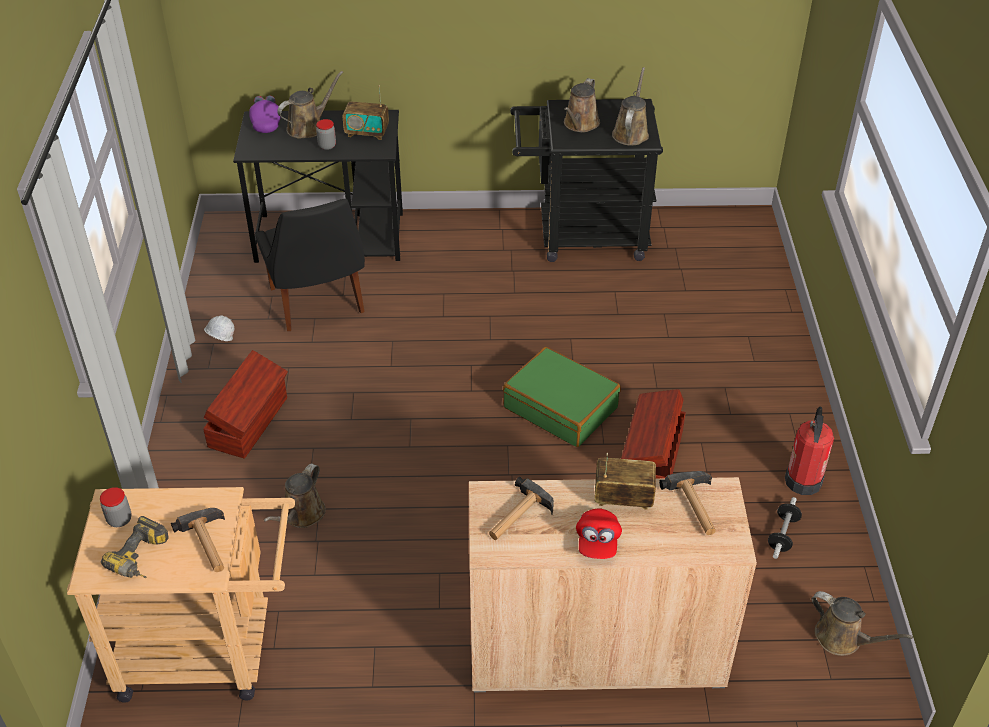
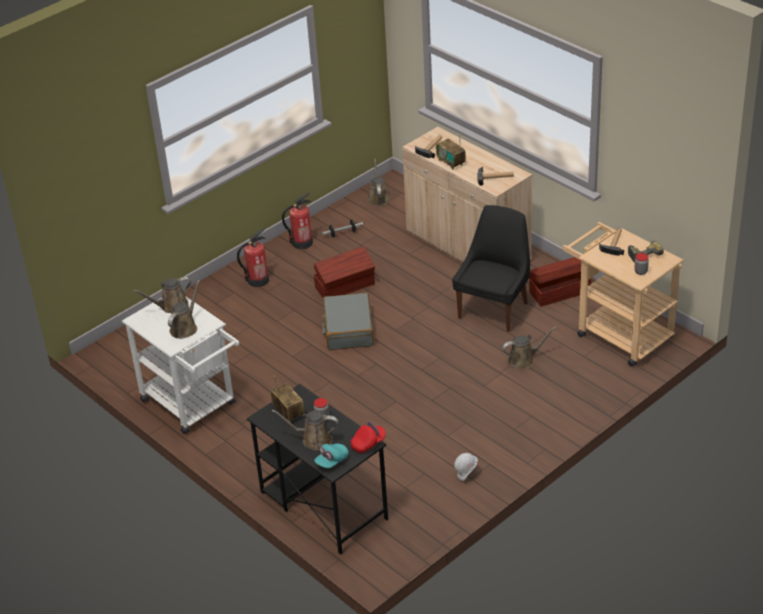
camera: 130 degrees left, 5 degrees down
brown storage box [203,350,288,459] -> brown storage box moved to [529,257,591,307]
purple cap [249,95,281,133] -> turquoise cap [315,444,349,468]
black chair [255,199,365,331] -> black chair moved to [452,205,530,332]
green suitcase [503,347,621,447] -> grey suitcase [322,293,374,350]
black cart [510,99,663,262] -> white cart [122,297,239,434]
brown watering can [564,78,600,132] -> brown watering can turned 45 degrees counterclockwise [168,280,200,339]
red cap [576,508,622,559] -> red cap moved to [351,421,386,453]
none -> fire extinguisher [237,229,269,287]

